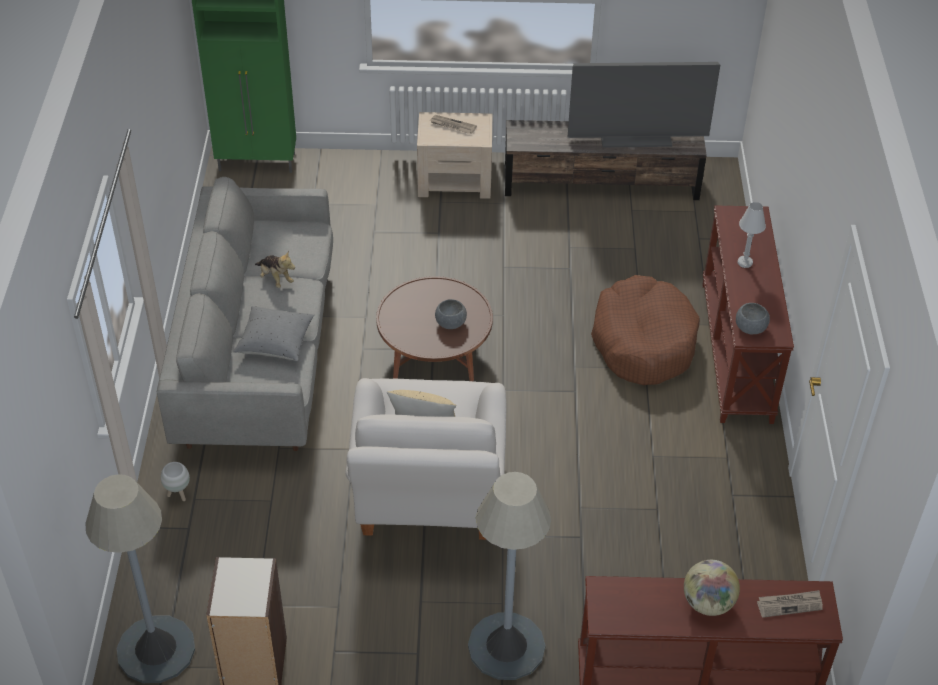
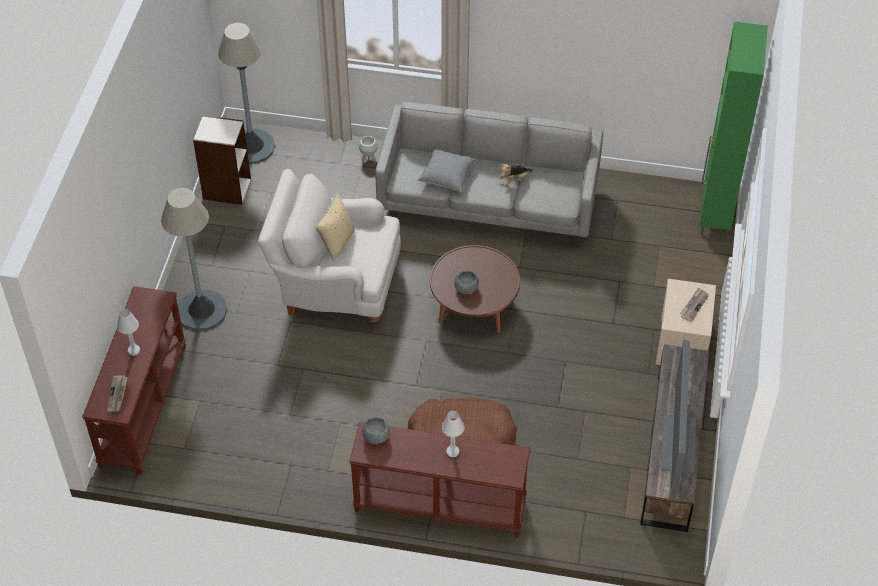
camera: 100 degrees right, 5 degrees up
globe [684,560,740,616] -> white table lamp [117,309,140,356]

